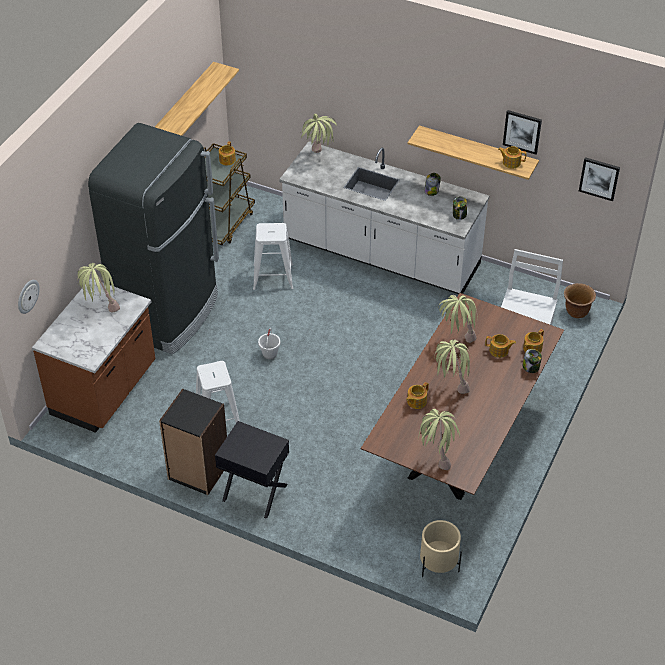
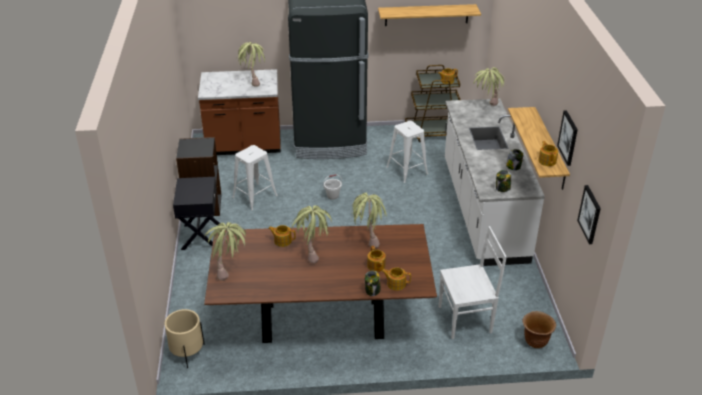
camera: 60 degrees right, 10 degrees down
wall clock [18,280,40,314] -> none

